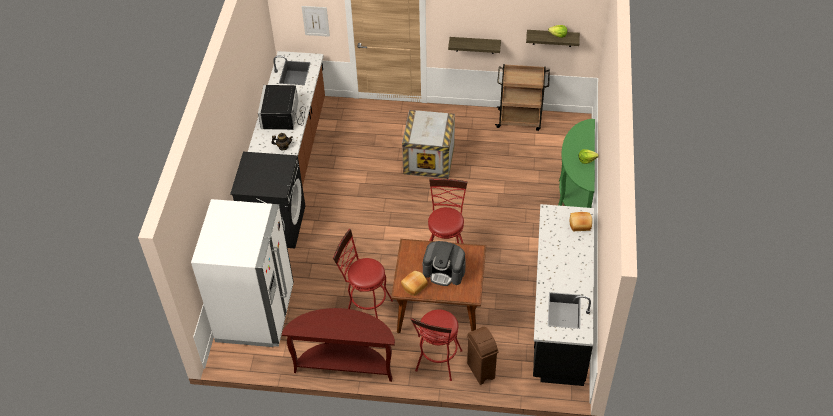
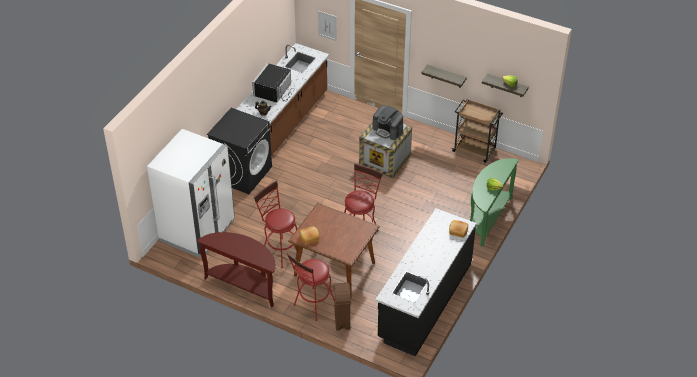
camera: 20 degrees right, 5 degrees down
coffee machine [423,241,466,286] -> coffee machine moved to [373,106,403,140]

